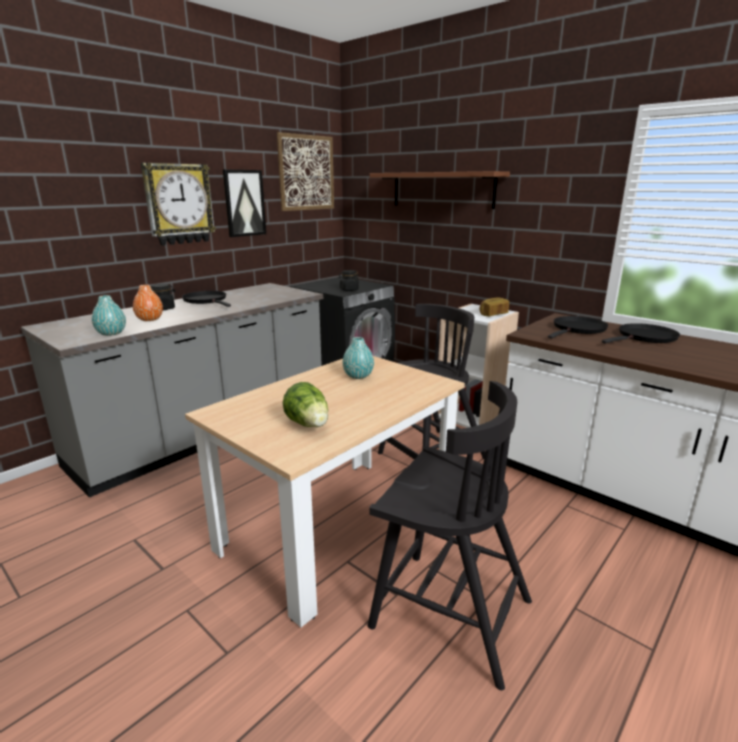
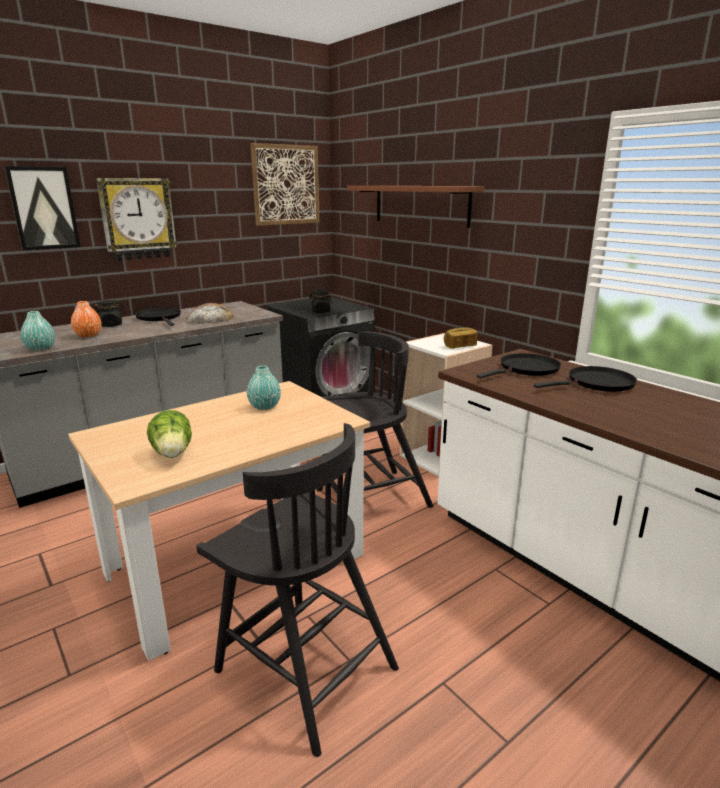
camera: 10 degrees right, 0 degrees up
picture [223,169,266,237] -> picture moved to [4,166,80,250]
none -> bread [185,303,234,324]

